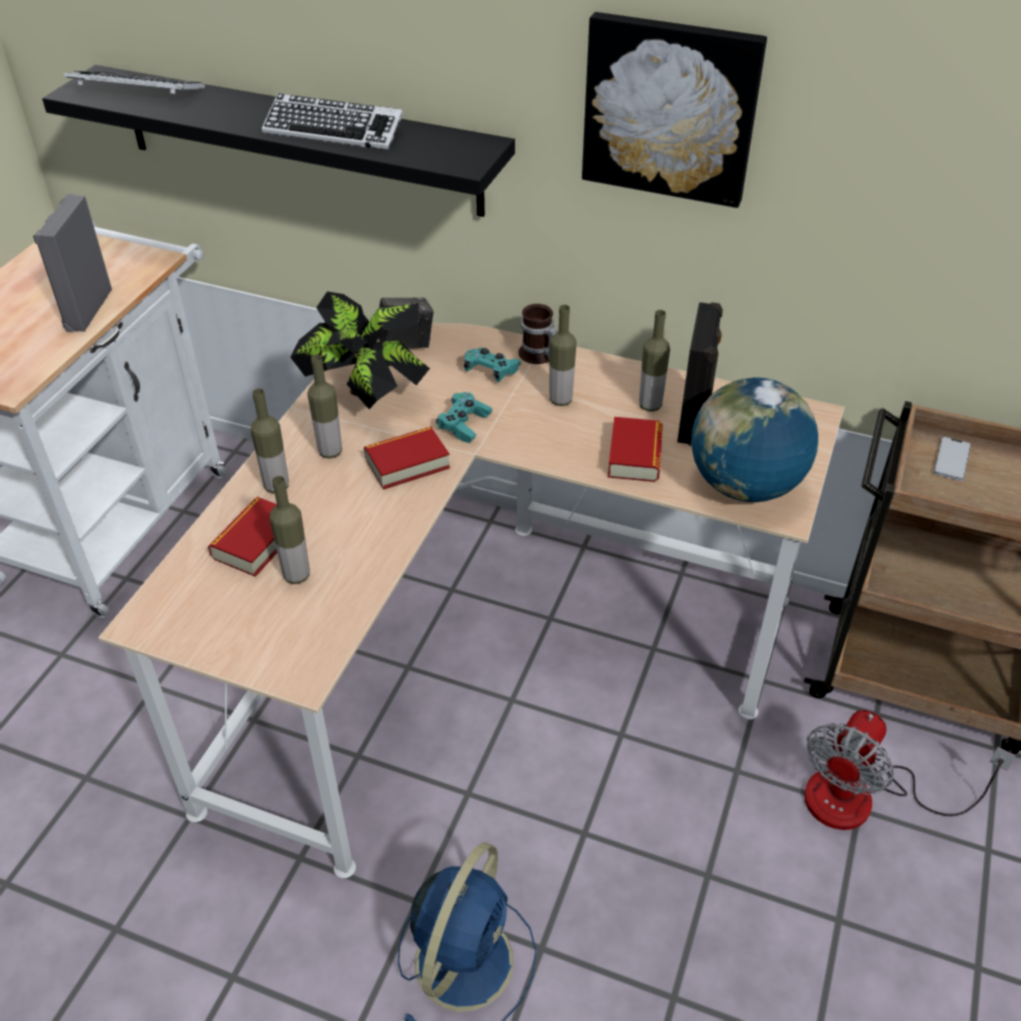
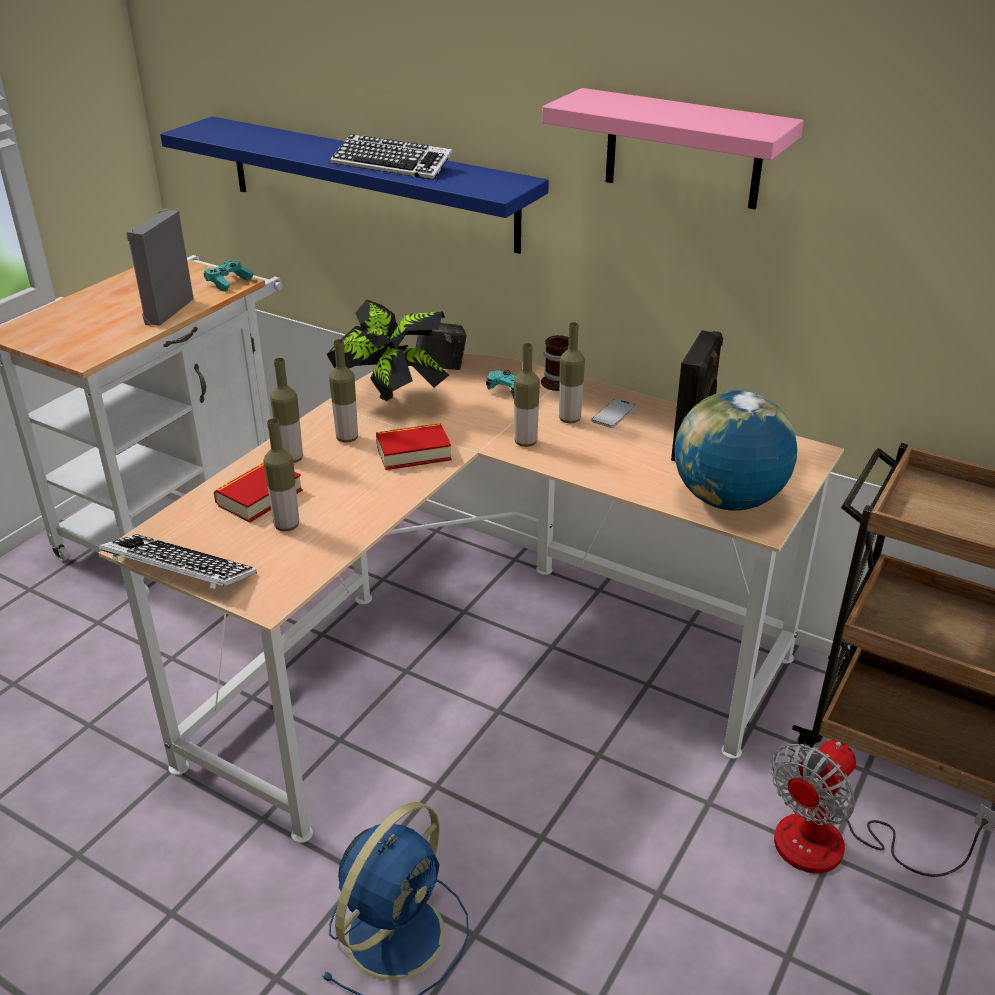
camera: 10 degrees right, 10 degrees down
black shelf [42,65,515,217] -> blue shelf [160,116,549,254]
keyboard [64,71,205,94] -> keyboard moved to [99,534,257,589]
turquoise game controller [436,392,492,443] -> turquoise game controller moved to [204,260,253,292]
picture [582,12,767,208] -> pink shelf [542,88,804,209]
book [608,417,663,482] -> none
bottle [639,310,670,411] -> bottle moved to [514,343,540,447]
phone [934,437,971,481] -> phone moved to [591,399,636,428]

